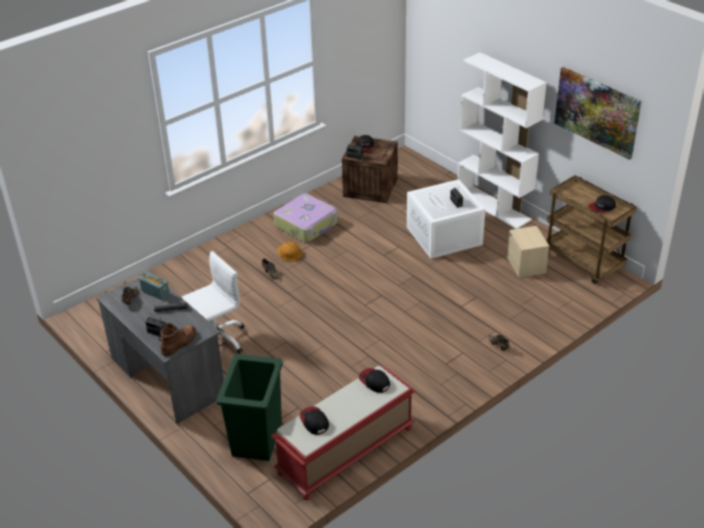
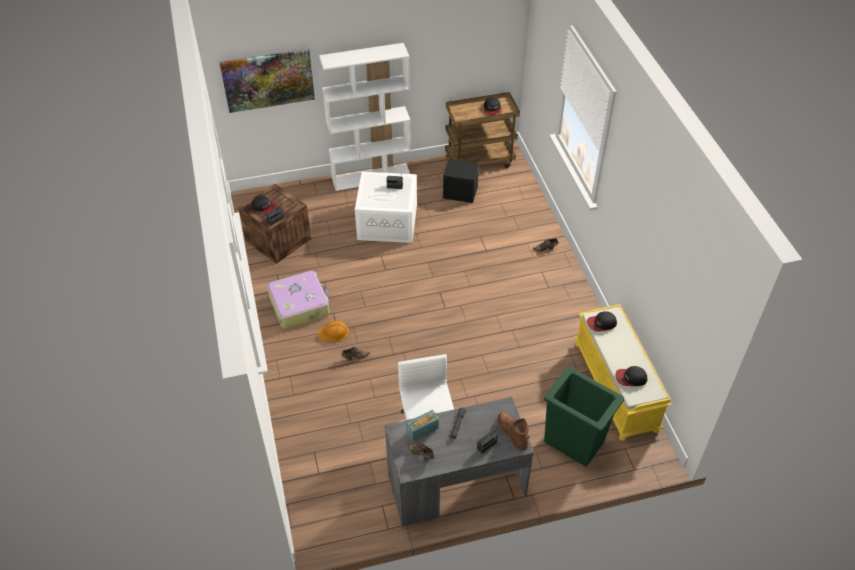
camera: 65 degrees left, 10 degrees up
red bench [271,365,415,500] -> yellow bench [574,304,671,441]
beige storage box [507,226,549,278] -> black storage box [443,159,479,203]
picture [554,67,642,160] -> picture moved to [219,49,315,113]

